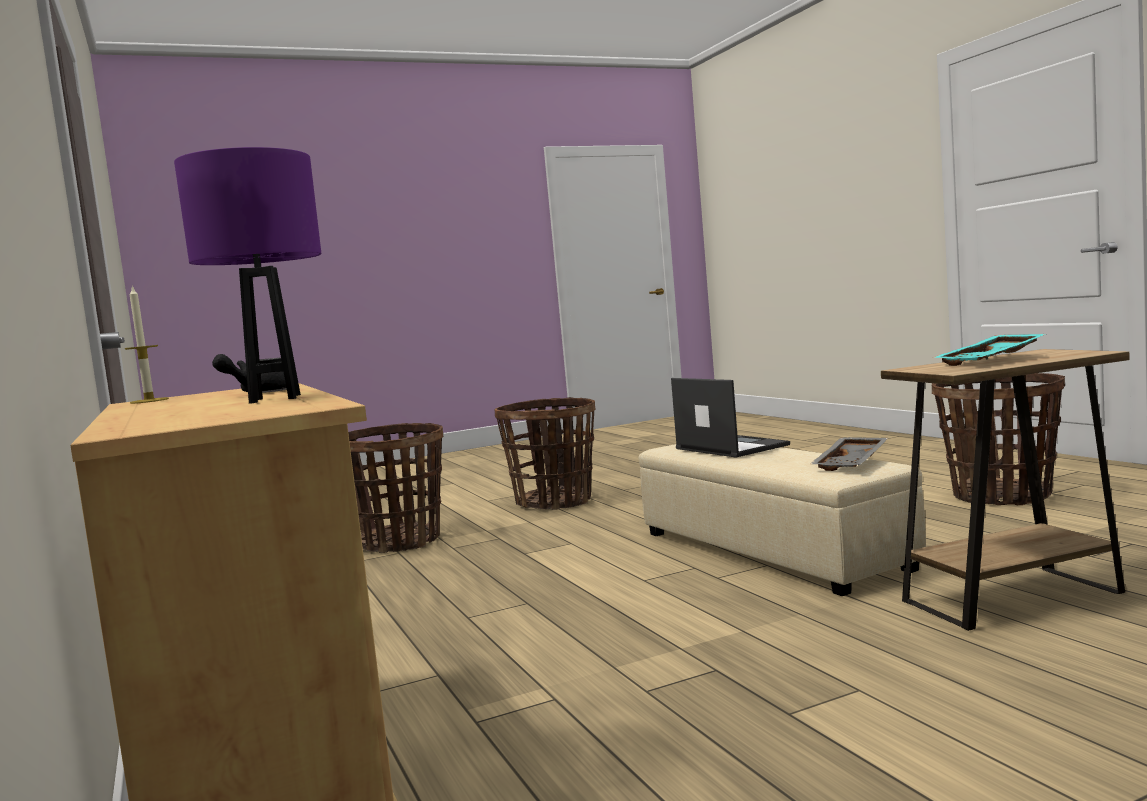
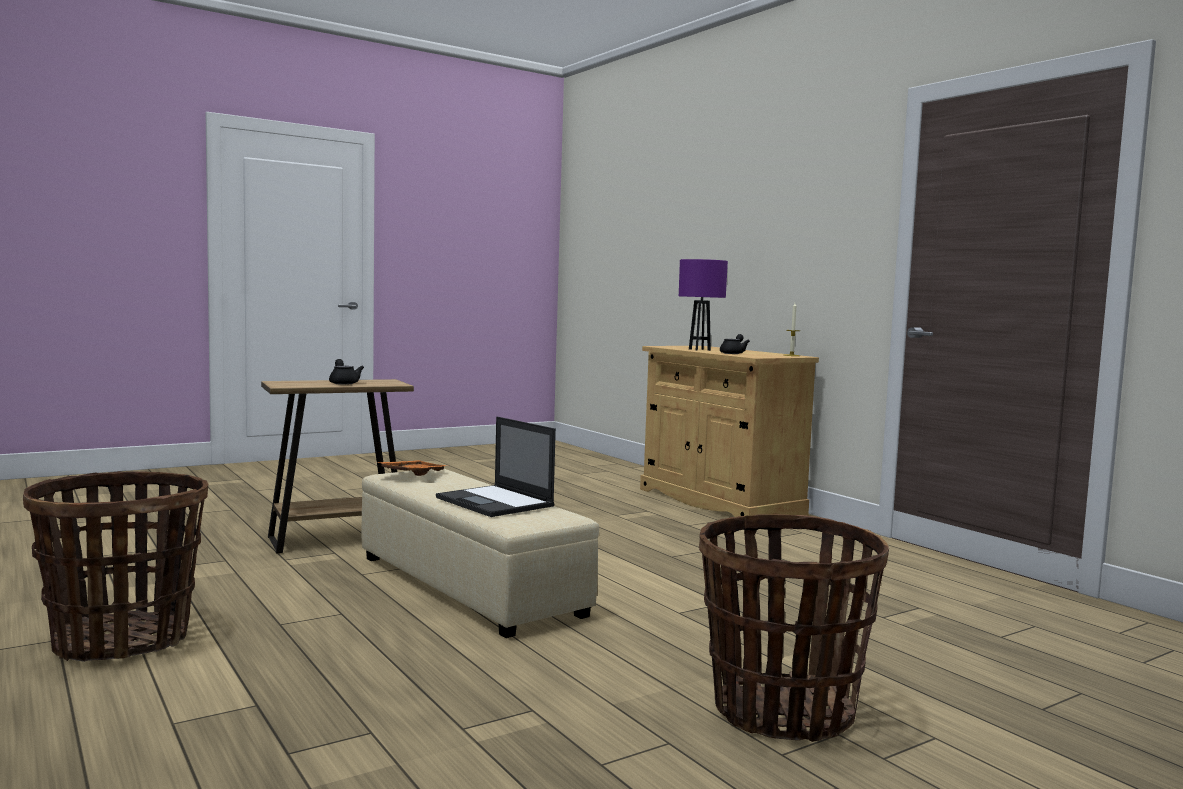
camera: 170 degrees right, 0 degrees up
basket [348,423,443,553] -> none
grey tray [811,437,888,471] -> orange tray [377,460,447,476]
turquoise tray [933,334,1045,366] -> black teapot [329,359,364,385]

